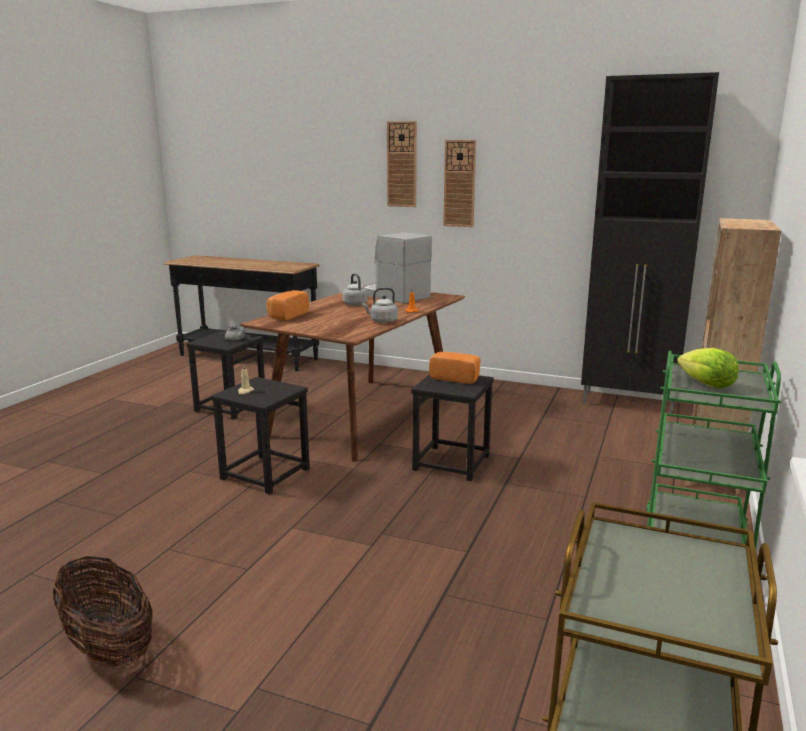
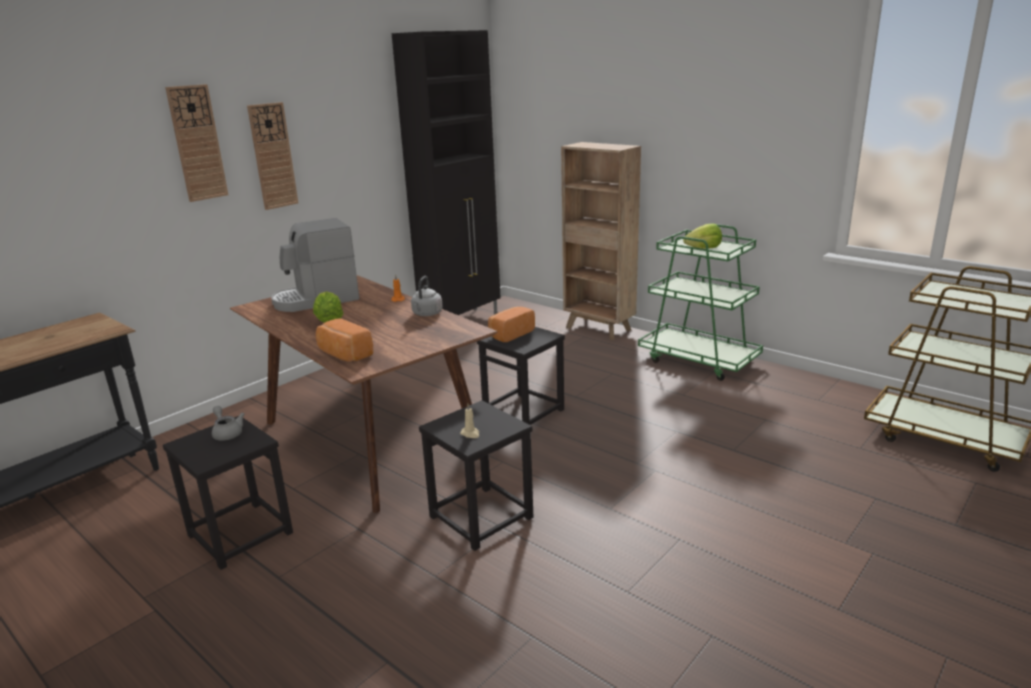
camera: 70 degrees left, 5 degrees up
basket [53,556,153,669] -> none
grey kettle [343,273,368,306] -> lettuce [313,291,343,323]

